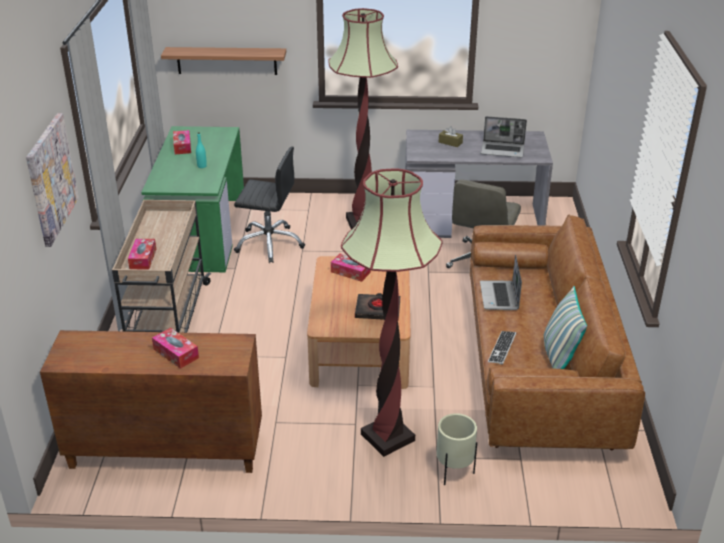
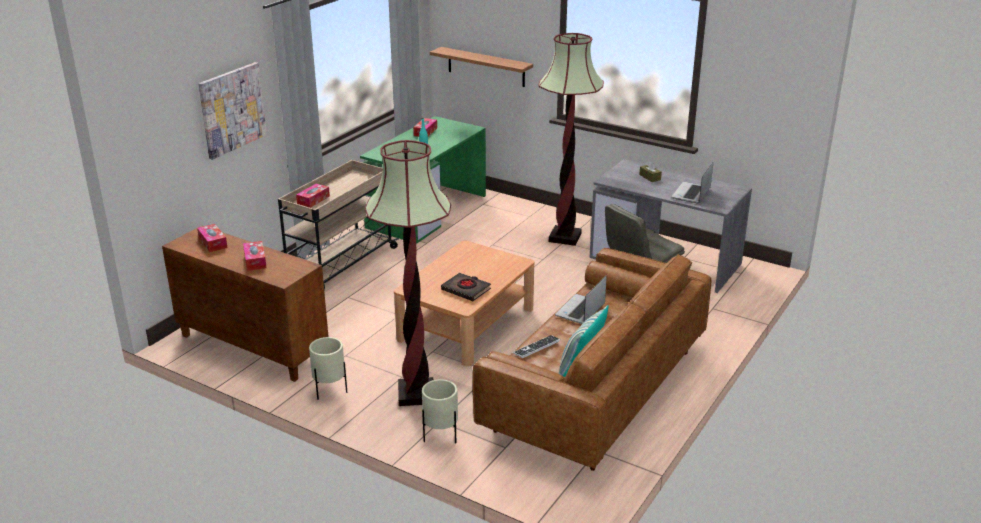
camera: 30 degrees right, 5 degrees down
black office chair [234,147,305,263] -> none
tissue box [331,253,371,282] -> tissue box moved to [197,224,227,252]
laptop [481,116,527,158] -> laptop turned 75 degrees clockwise [671,162,713,203]
none -> beige planter [309,337,347,400]

